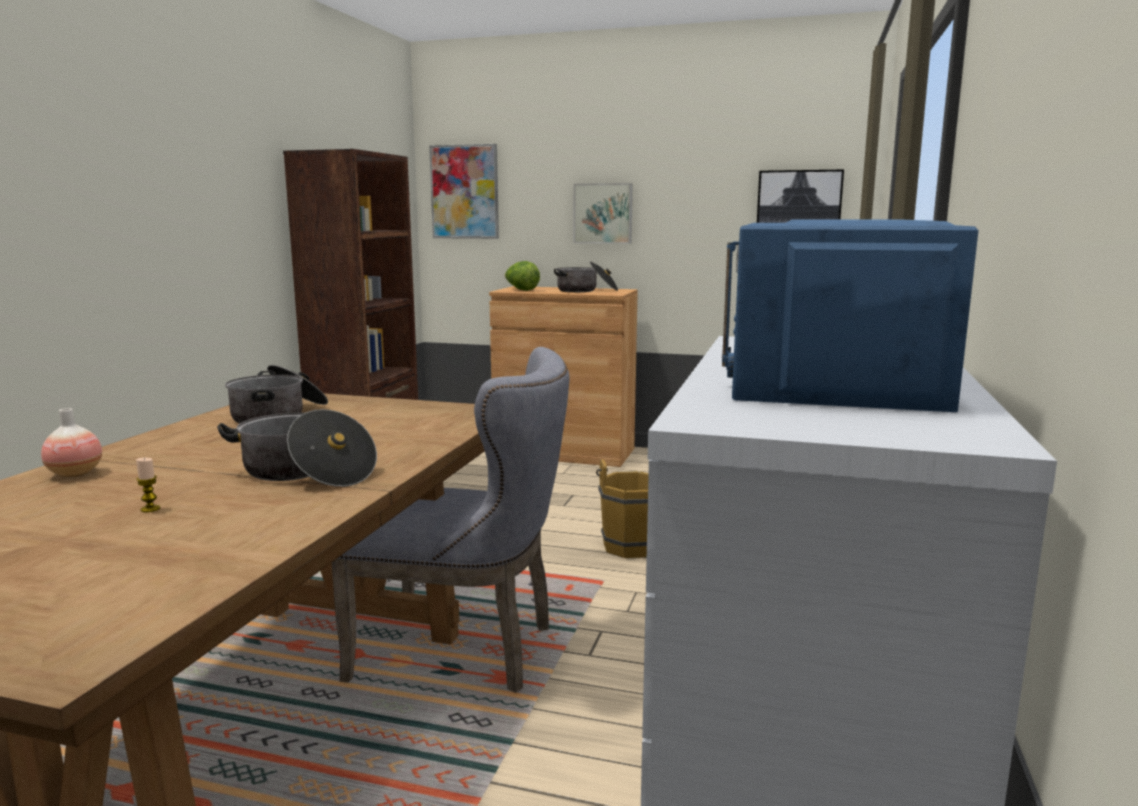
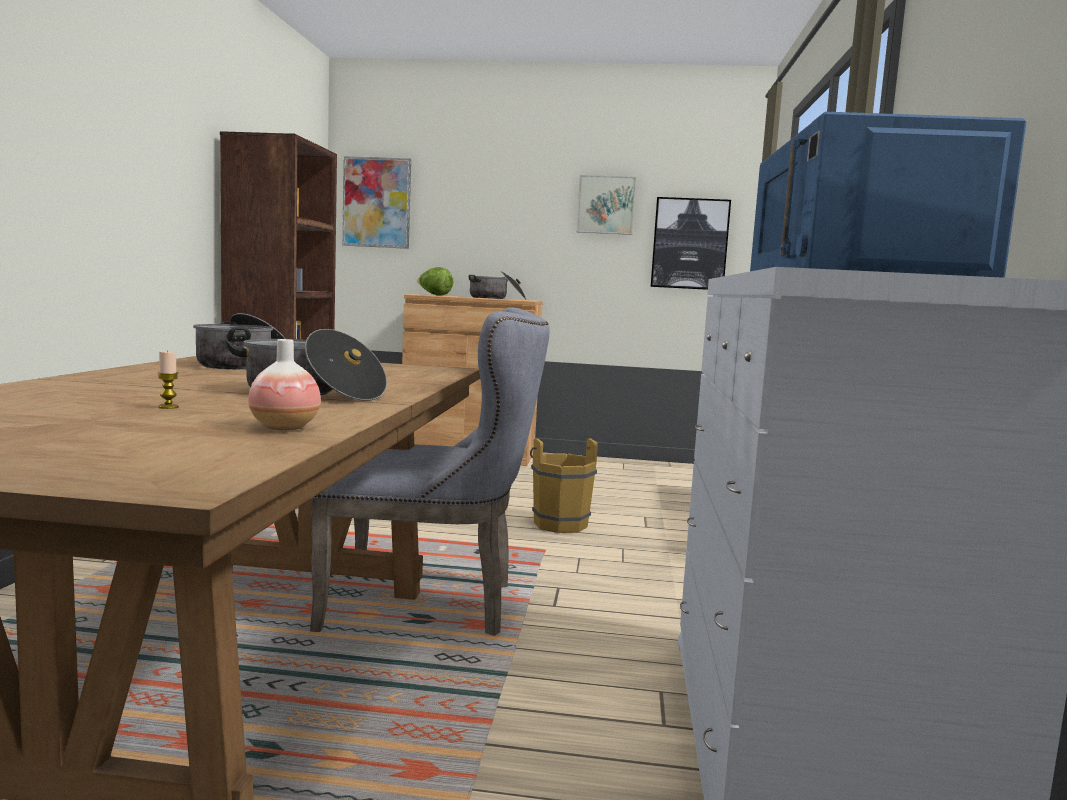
camera: 10 degrees left, 5 degrees down
vase [41,408,102,478] -> vase moved to [248,339,321,431]
picture [574,183,632,244] -> picture moved to [577,175,636,235]

